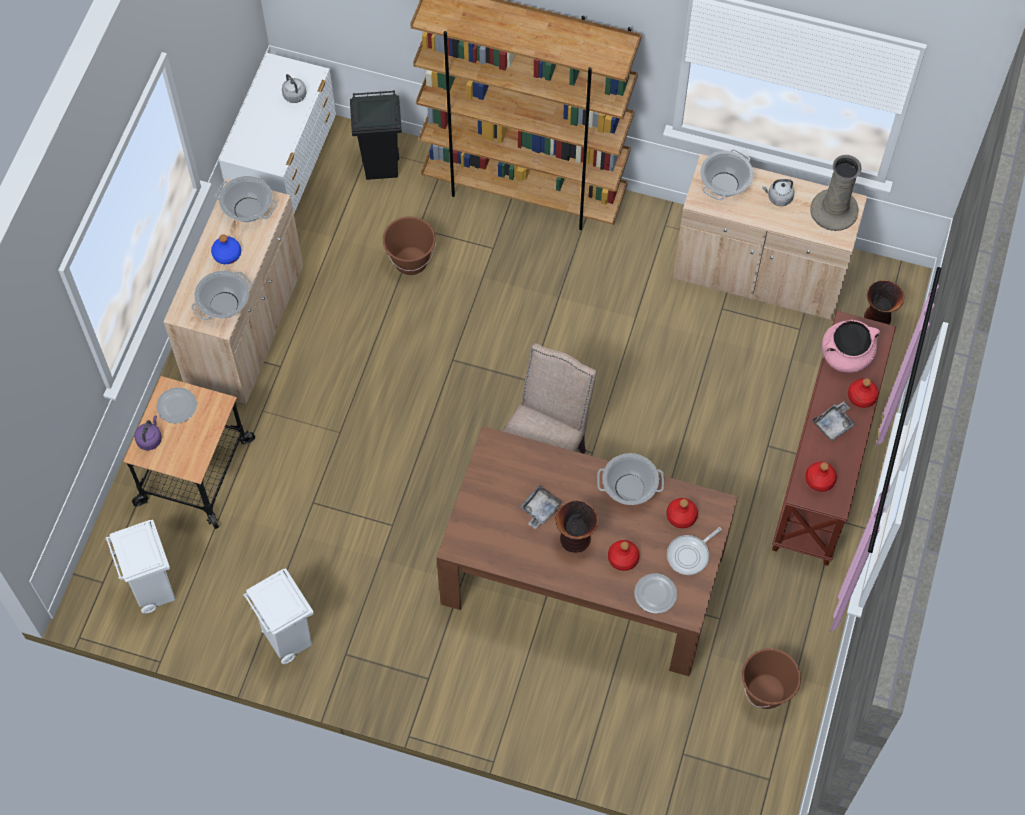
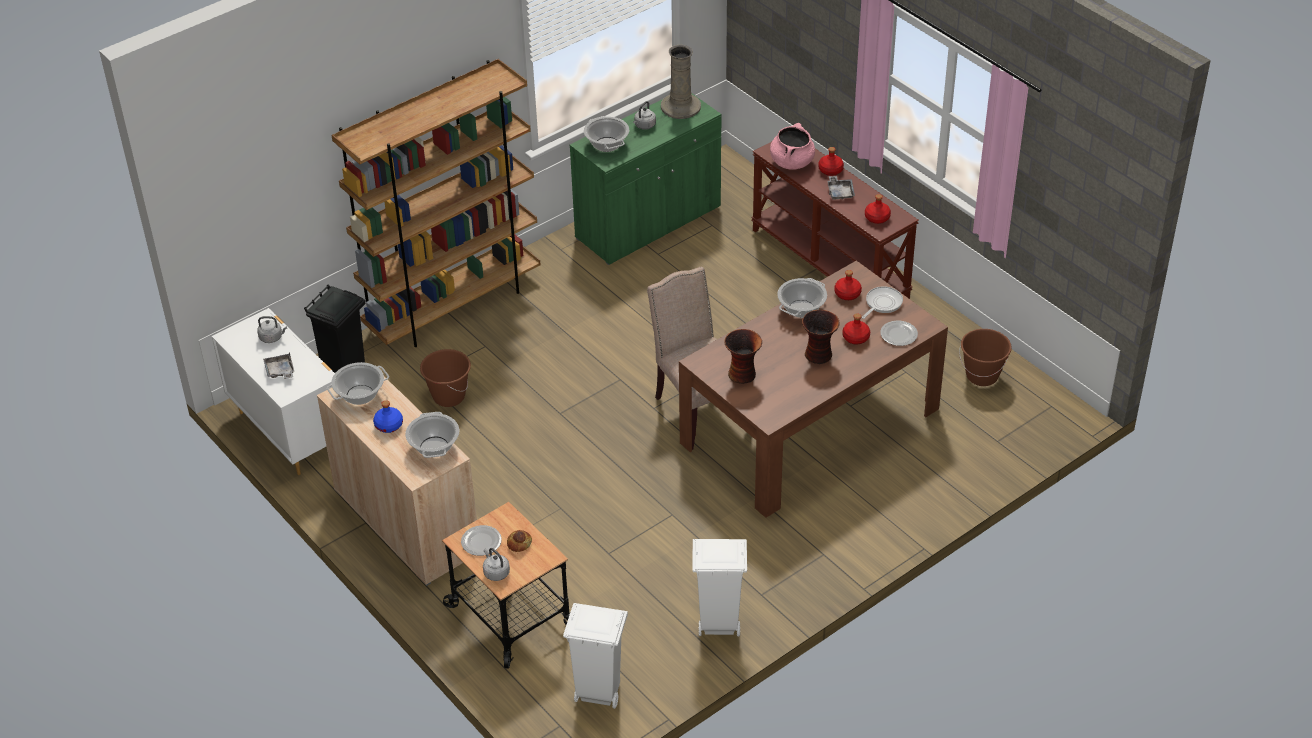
camera: 55 degrees left, 20 degrees down
purple kettle [134,415,162,450] -> grey kettle [483,548,510,581]
grey tray [520,485,563,529] -> grey tray moved to [263,352,294,379]
frying pan [667,527,722,575] -> frying pan turned 135 degrees counterclockwise [862,286,903,319]
beige cabinet [673,154,867,320] -> green cabinet [570,94,721,265]
vase [864,280,904,324] -> vase moved to [724,329,762,384]
none -> bread [507,530,532,552]

